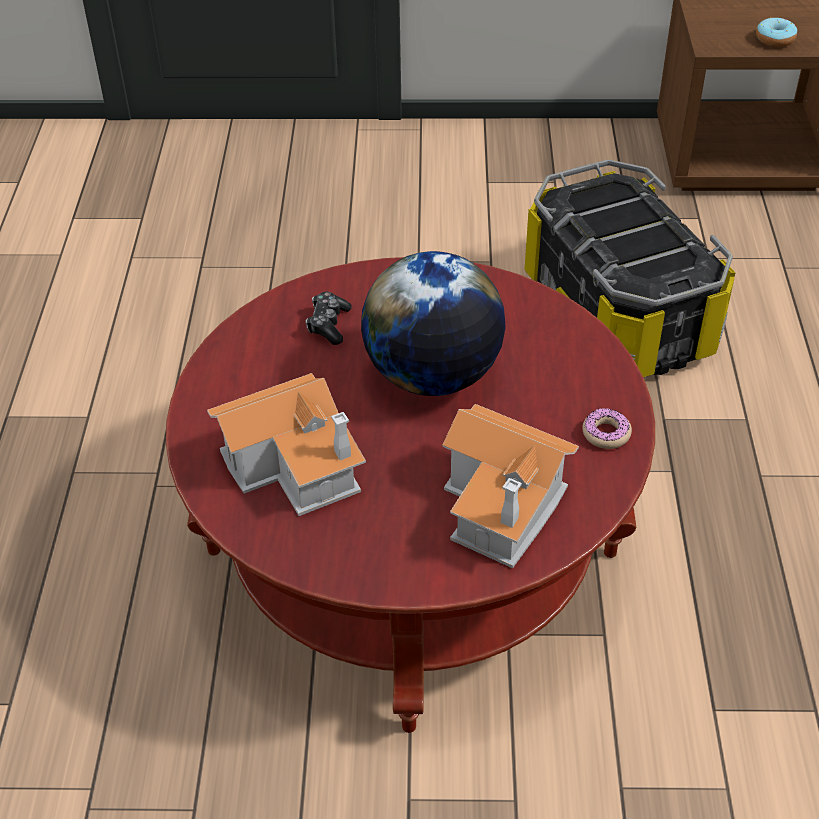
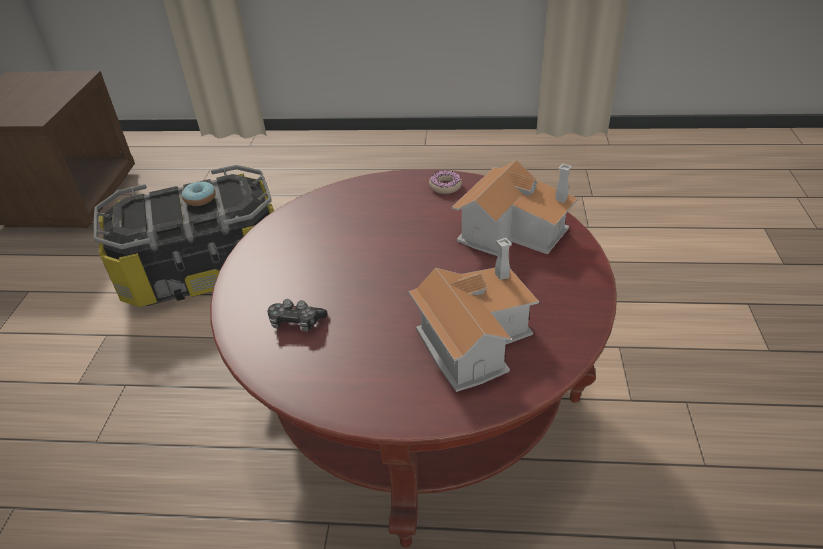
camera: 85 degrees left, 5 degrees down
globe [361,251,506,396] -> none
donut [756,18,797,47] -> donut moved to [182,181,216,206]

